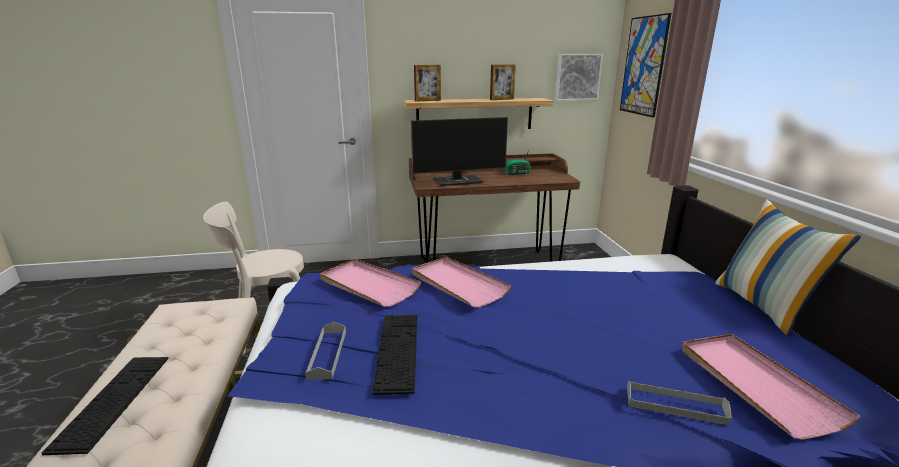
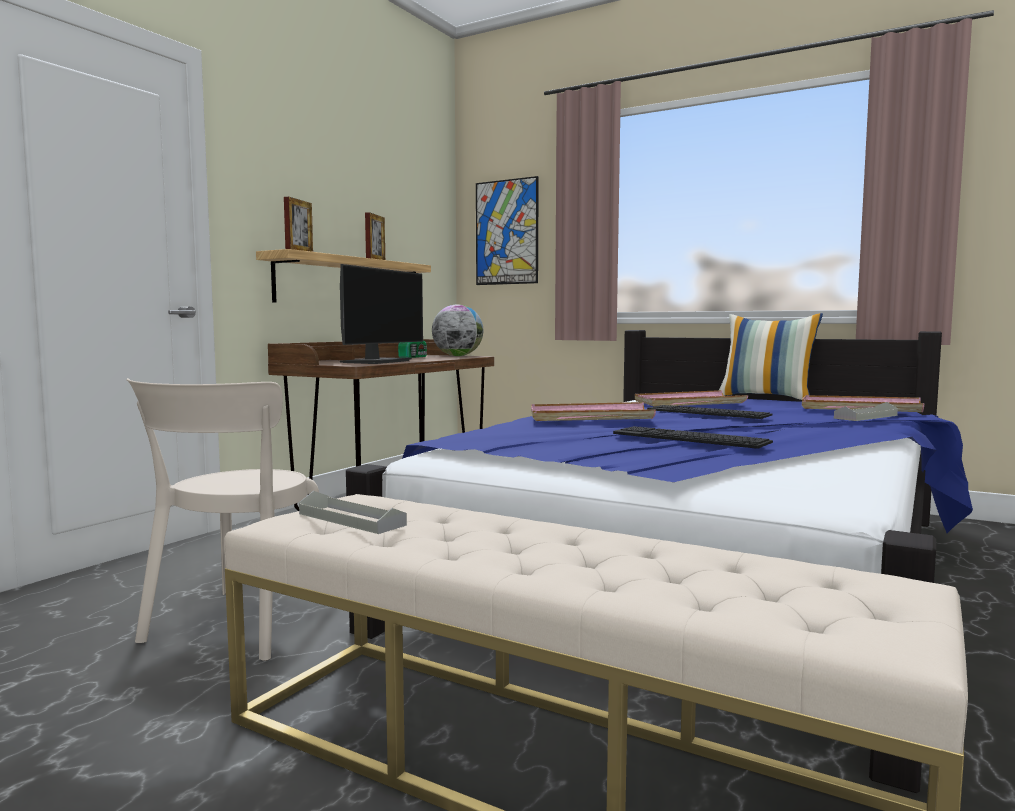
camera: 50 degrees left, 15 degrees down
keyboard [42,357,169,455] -> keyboard moved to [647,405,772,419]
grey tray [305,322,346,380] -> grey tray moved to [299,491,407,534]
pink tray [320,259,421,307] -> pink tray moved to [635,390,748,406]
picture [555,54,603,101] -> none
none -> globe [432,304,483,356]

